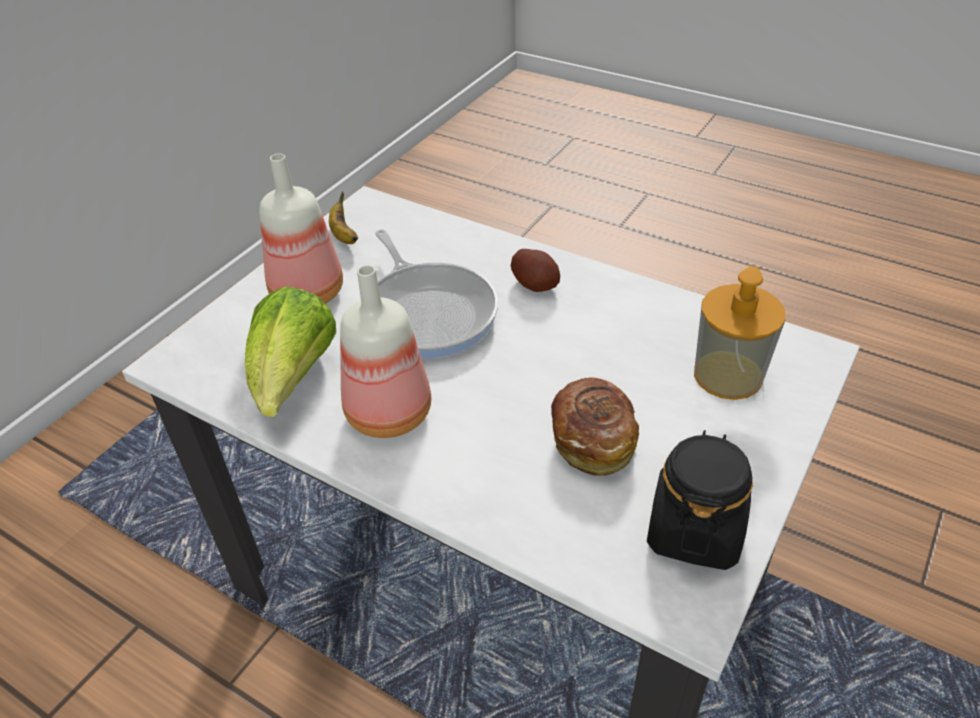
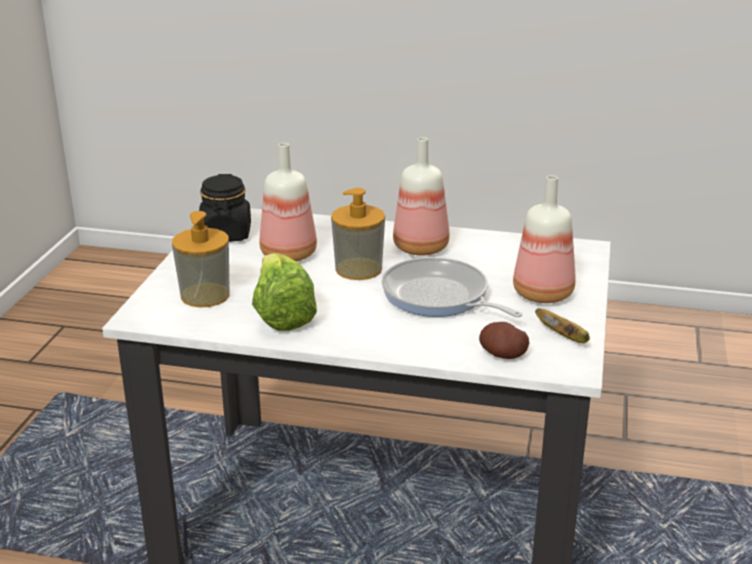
camera: 160 degrees right, 15 degrees down
lettuce [245,286,336,417] -> lettuce moved to [252,253,317,331]
potato [511,249,560,292] -> potato moved to [479,322,529,359]
bread [551,377,639,476] -> bottle [260,143,317,262]
none -> soap dispenser [331,188,385,280]

